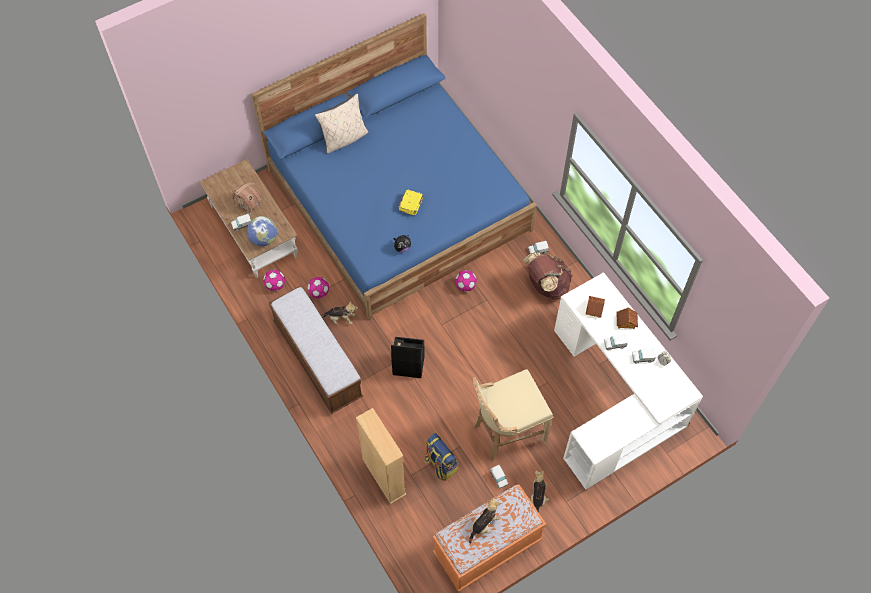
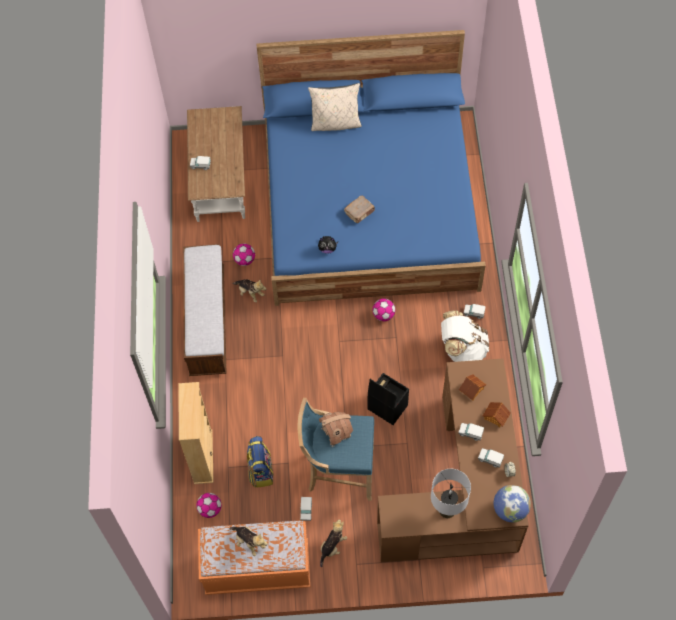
camera: 30 degrees right, 0 degrees up
toy house [231,182,261,214] -> toy house moved to [319,412,353,447]
globe [247,216,277,246] -> globe moved to [493,485,531,522]
football [263,270,285,291] -> football moved to [196,493,221,518]
black storage box [391,337,425,378] -> black storage box moved to [368,373,409,425]
yellow book [399,189,423,215] -> brown book [345,196,375,223]
plush toy [469,499,500,544] -> plush toy turned 60 degrees clockwise [229,527,268,556]
beige stool [473,369,553,461] -> blue stool [297,398,374,501]
brown backpack [523,252,573,300] -> white backpack [441,310,489,362]
white desk [554,272,703,490] -> brown desk [377,358,529,562]
none -> grey table lamp [431,469,471,518]

